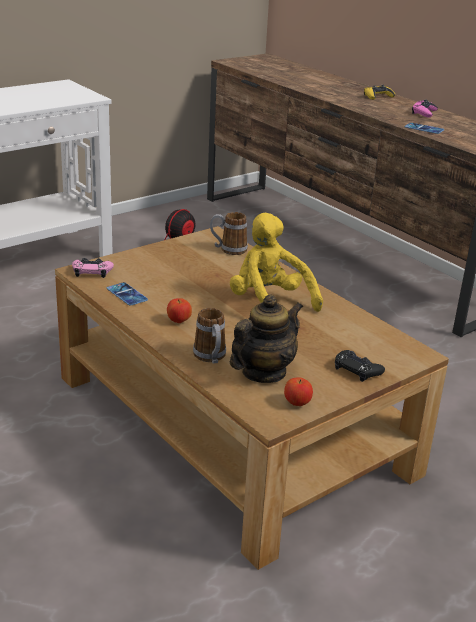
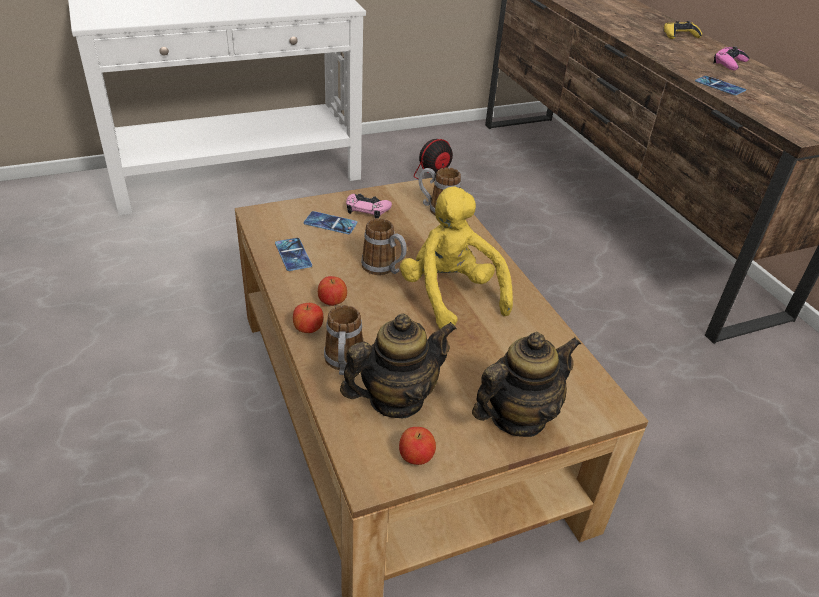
camera: 15 degrees right, 10 degrees up
pink game controller [72,258,114,278] -> pink game controller moved to [346,194,392,219]
black game controller [335,350,385,382] -> teapot [472,332,581,437]
none -> apple [293,303,323,333]
none -> phone [304,211,357,234]
none -> mug [361,218,407,275]

